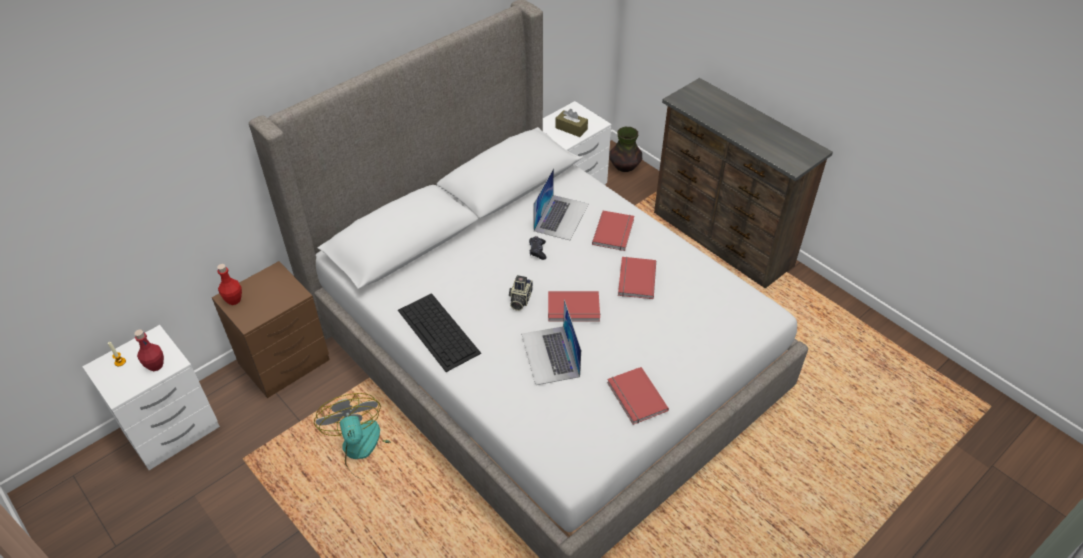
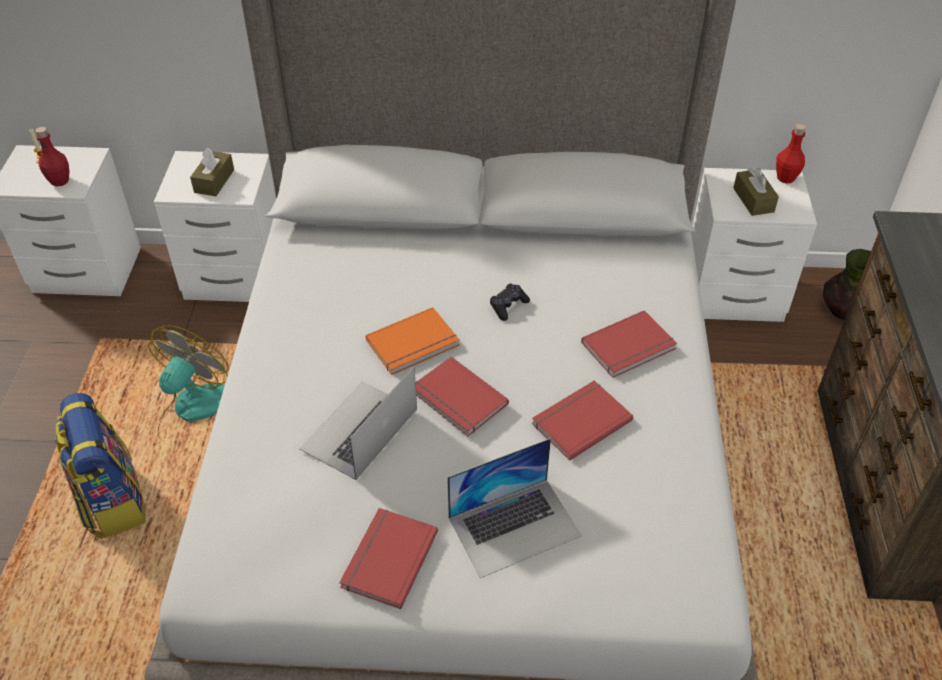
camera: 45 degrees right, 0 degrees up
brown nightstand [212,261,330,398] -> white nightstand [154,151,276,302]
red bottle [217,264,242,305] -> red bottle moved to [776,124,805,183]
keyboard [398,293,481,372] -> none
camera [509,275,533,311] -> orange book [366,307,460,375]
laptop [533,168,588,240] -> laptop moved to [447,438,582,578]
none -> backpack [55,393,146,539]
none -> brown tissue box [190,148,234,196]

